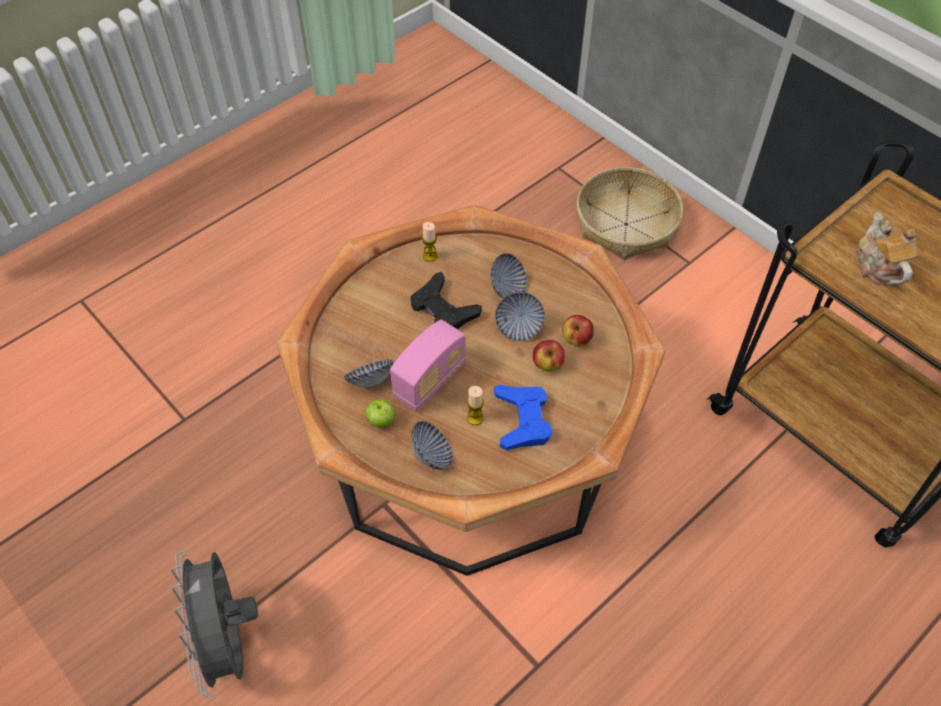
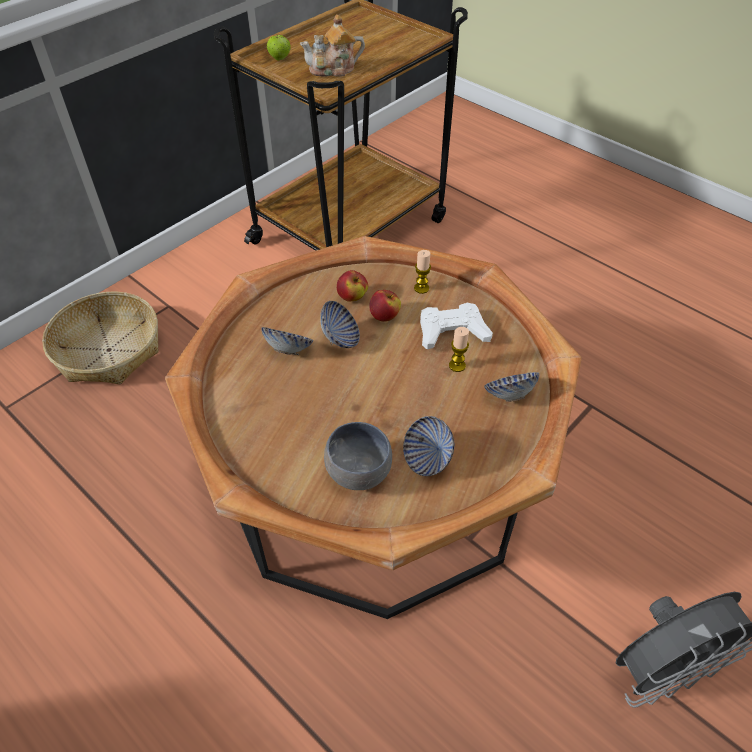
camera: 95 degrees left, 5 degrees down
apple [365,399,395,428] -> apple moved to [267,35,291,60]
radio [390,319,466,412] -> none
black game controller [410,272,482,329] -> none
candle [422,222,438,262] -> candle moved to [414,250,431,294]
blue game controller [494,385,552,450] -> white game controller [420,303,493,350]
none -> grey bowl [324,422,392,490]

